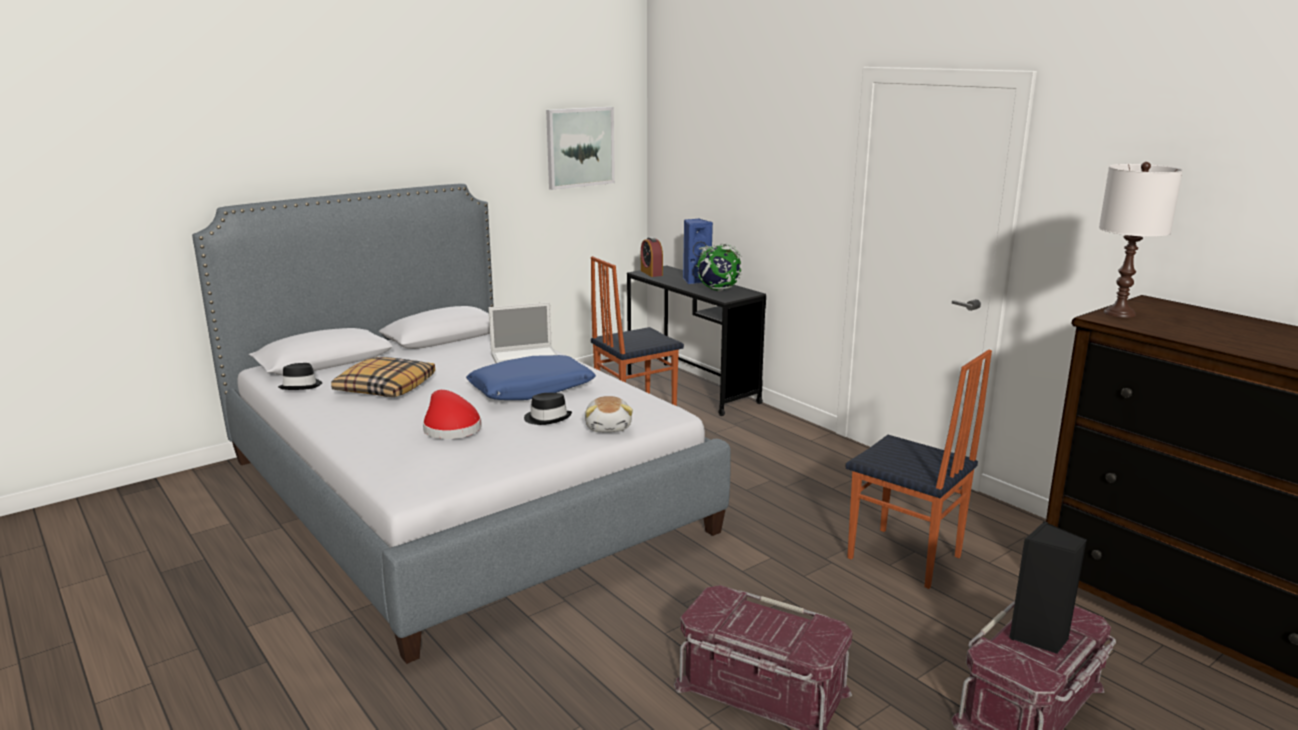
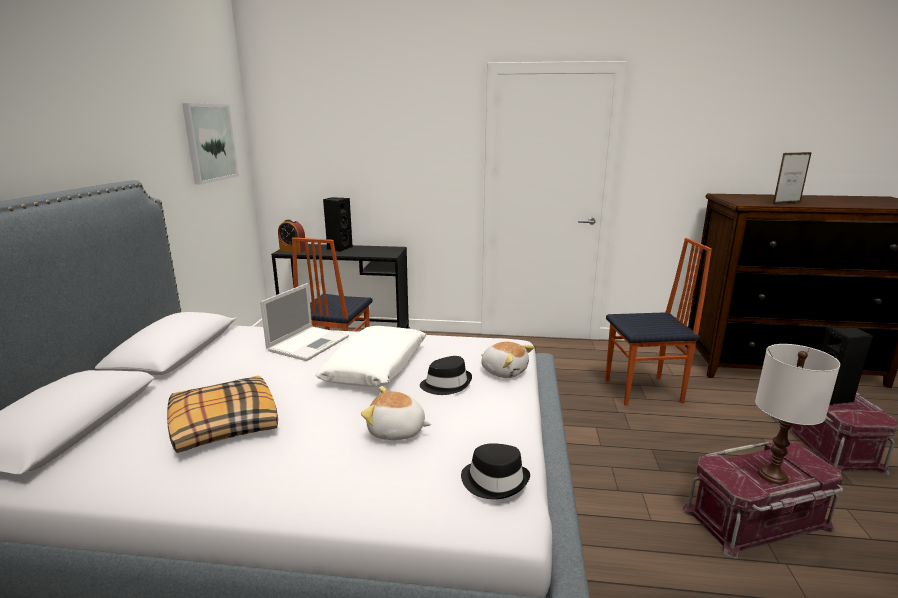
camera: 45 degrees left, 0 degrees up
black hat [278,363,322,390] -> black hat moved to [461,443,530,499]
red hat [423,390,482,439] -> plush toy [361,387,432,440]
blue pillow [466,355,596,400] -> white pillow [315,326,426,387]
blue speaker [683,219,713,284] -> black speaker [323,197,353,252]
globe [695,243,742,291] -> none
white table lamp [1099,162,1183,318] -> white table lamp moved to [755,344,840,484]
none -> picture frame [773,152,812,204]

